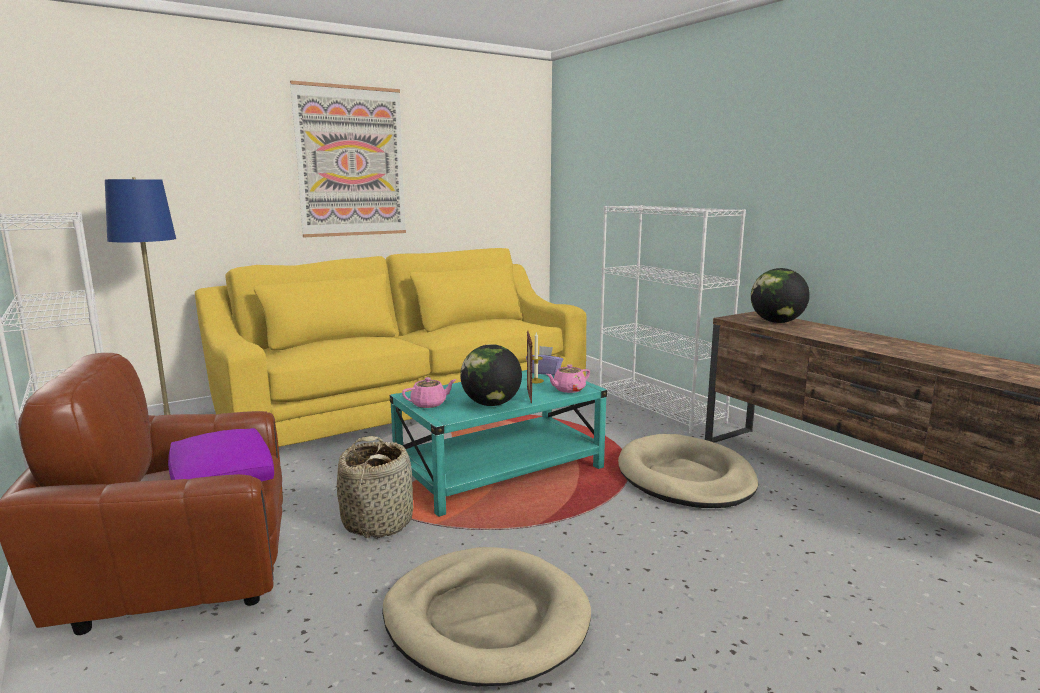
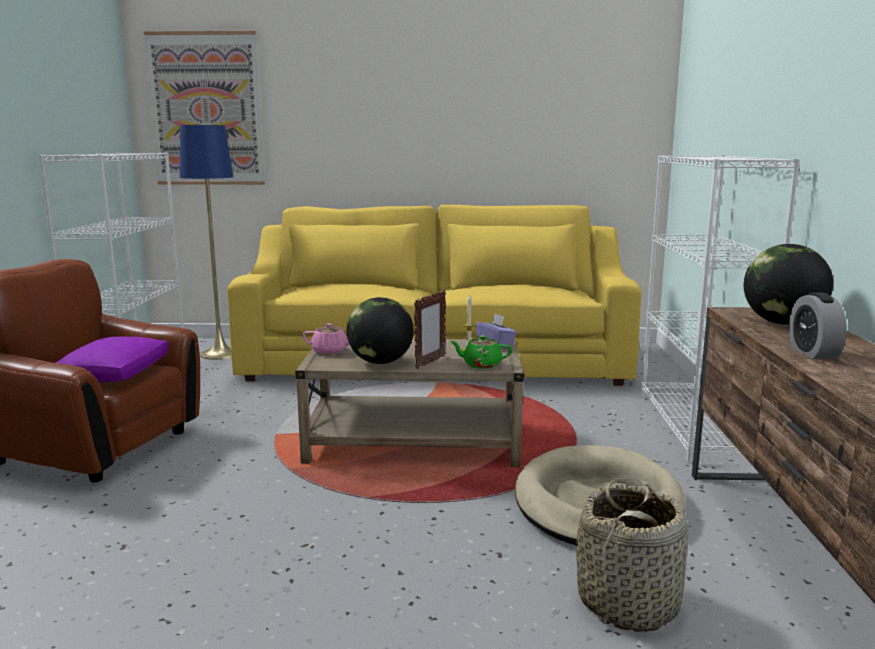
camera: 35 degrees right, 0 degrees up
picture [290,80,406,237] -> picture moved to [144,31,265,185]
basket [337,436,413,538] -> basket moved to [576,478,688,632]
beige dog bed [382,547,591,687] -> none
turquoise coffee table [390,370,607,517] -> beige coffee table [295,338,525,467]
pink teapot [546,364,590,393] -> green teapot [450,335,512,369]
none -> alarm clock [789,292,847,359]

